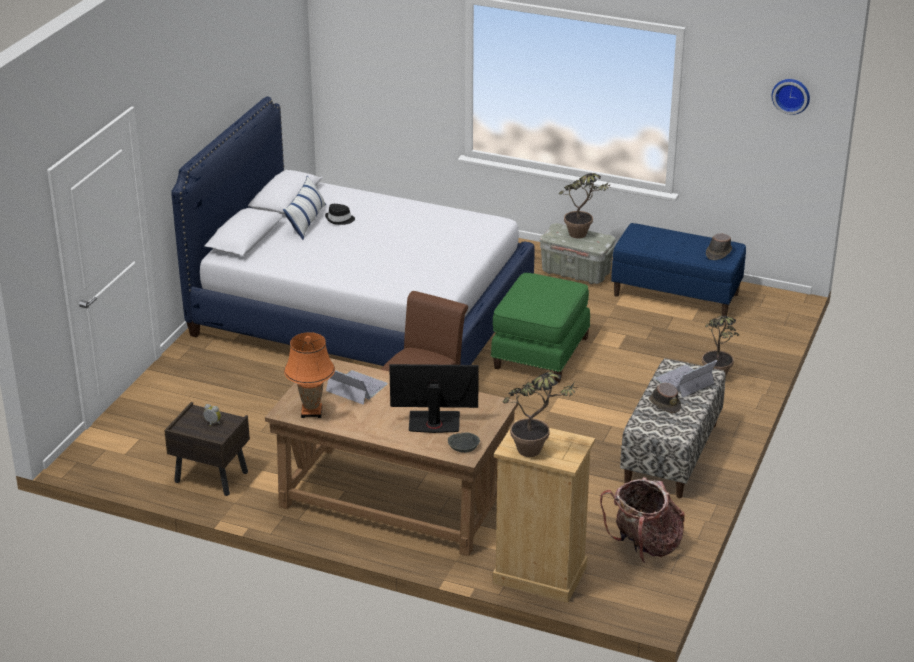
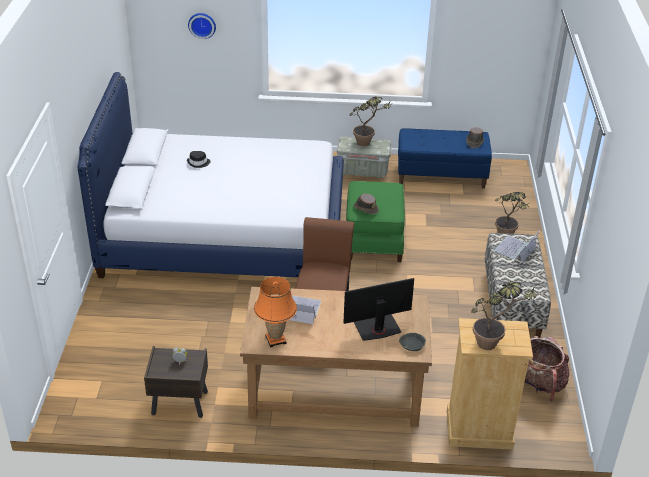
camera: 20 degrees left, 5 degrees up
pillow [283,176,326,240] -> none
brown hat [649,383,681,413] -> brown hat moved to [353,193,379,214]
wall clock [772,79,810,115] -> wall clock moved to [188,13,216,39]

